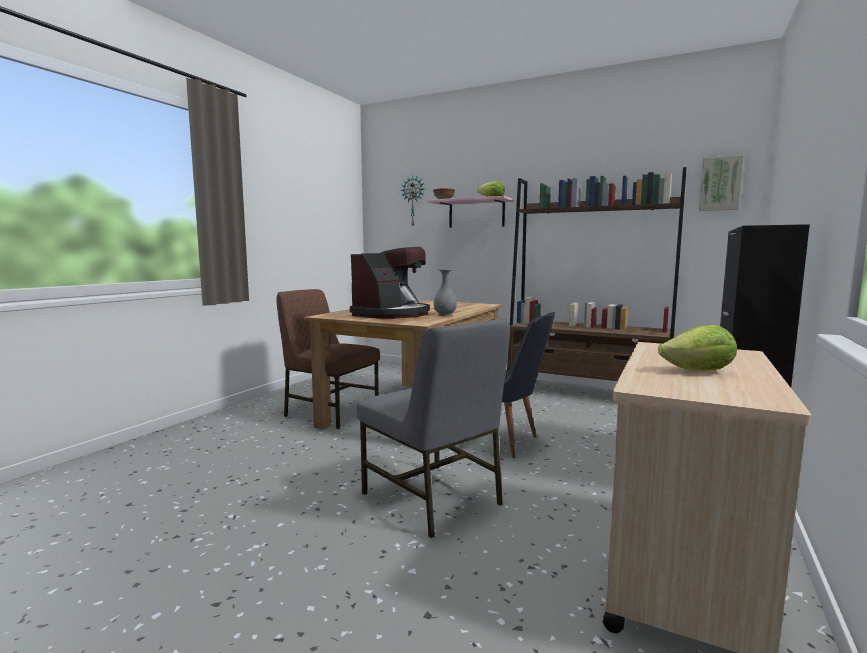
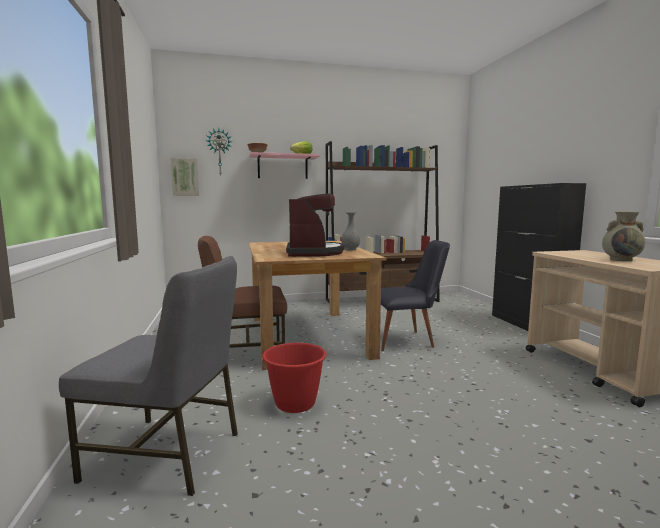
camera: 40 degrees left, 0 degrees up
grey chair [357,317,510,538] -> grey chair moved to [59,256,238,496]
lettuce [658,325,737,371] -> beige vase [602,212,645,261]
picture [699,155,744,211] -> picture moved to [171,158,199,196]
none -> red bucket [261,343,327,413]

